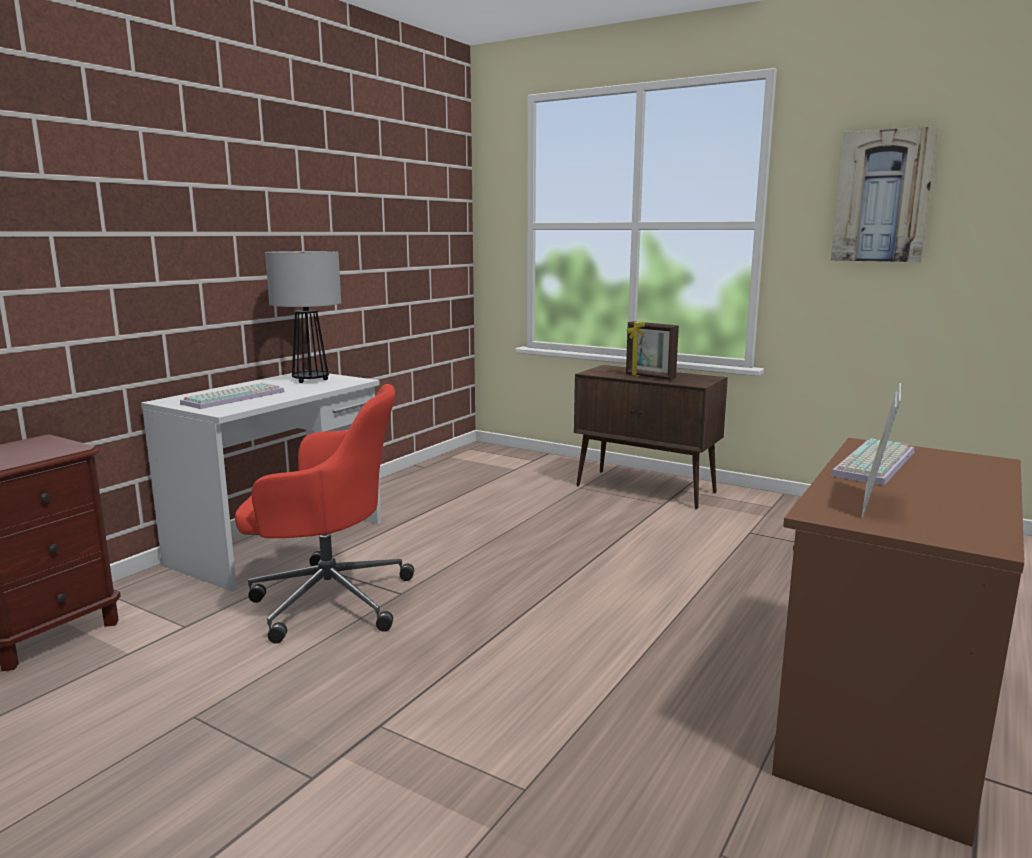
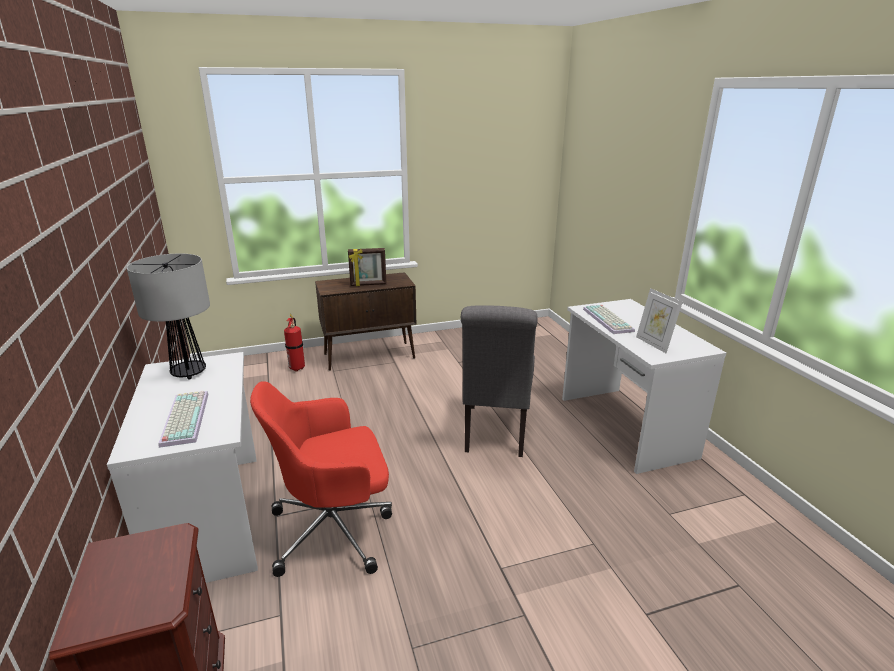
camera: 50 degrees left, 10 degrees up
red office chair [235,384,414,643] -> red office chair turned 150 degrees counterclockwise [250,381,392,577]
brown desk [772,438,1024,847] -> white desk [562,299,727,474]
picture [831,126,939,262] -> none
none -> fire extinguisher [284,314,305,372]
none -> grey chair [461,305,538,457]

